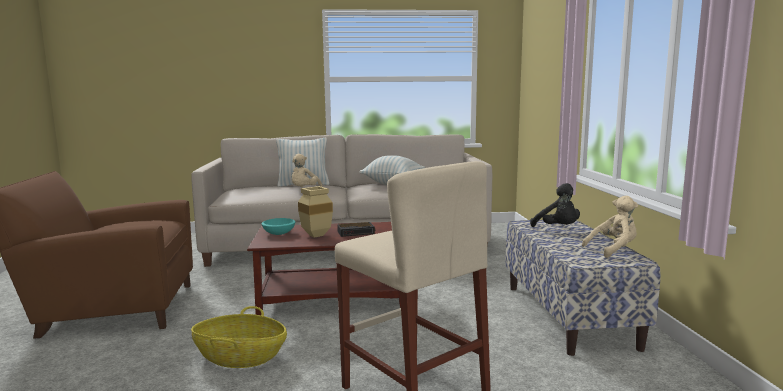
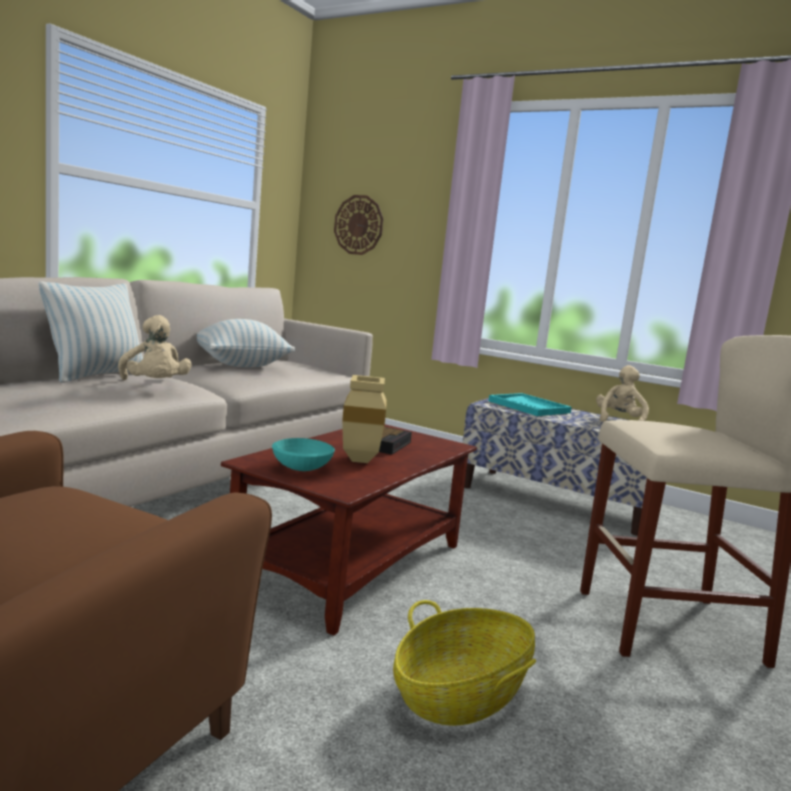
camera: 55 degrees left, 0 degrees up
black plush toy [530,183,580,227] -> turquoise tray [488,393,572,416]
none -> wall clock [334,195,383,255]

